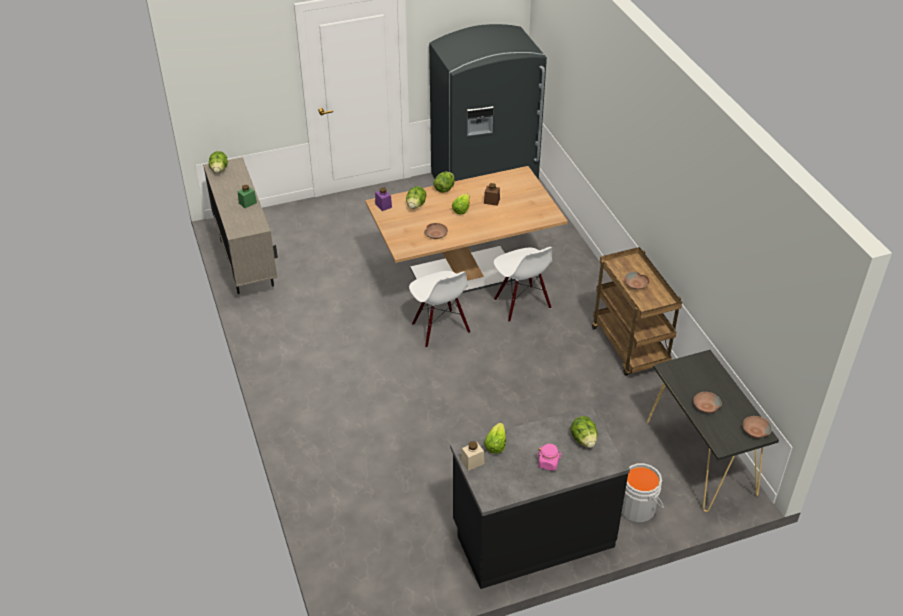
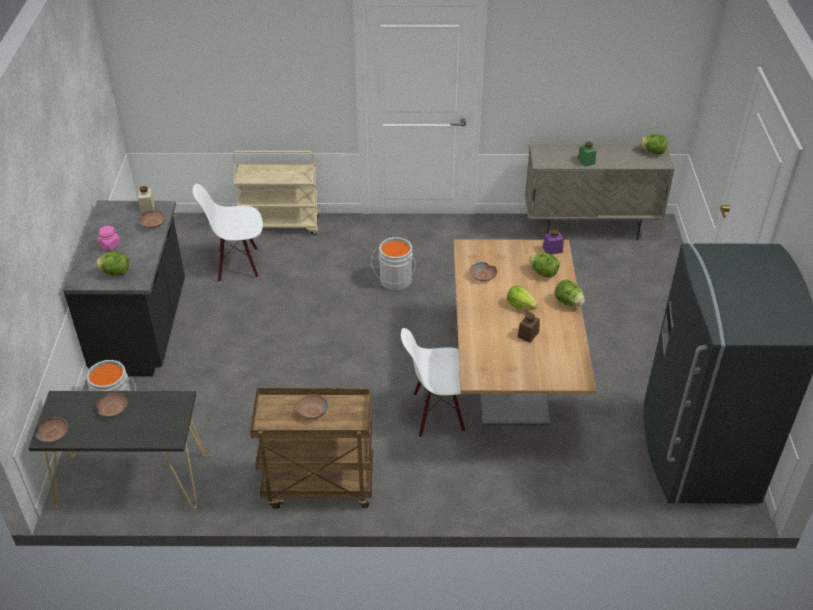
camera: 110 degrees right, 0 degrees up
white chair [409,271,470,348] -> white chair moved to [192,184,263,282]
lettuce [484,423,506,454] -> brown bowl [139,210,166,228]
none -> beige cart [233,151,320,235]
none -> grey bucket [371,237,416,290]

